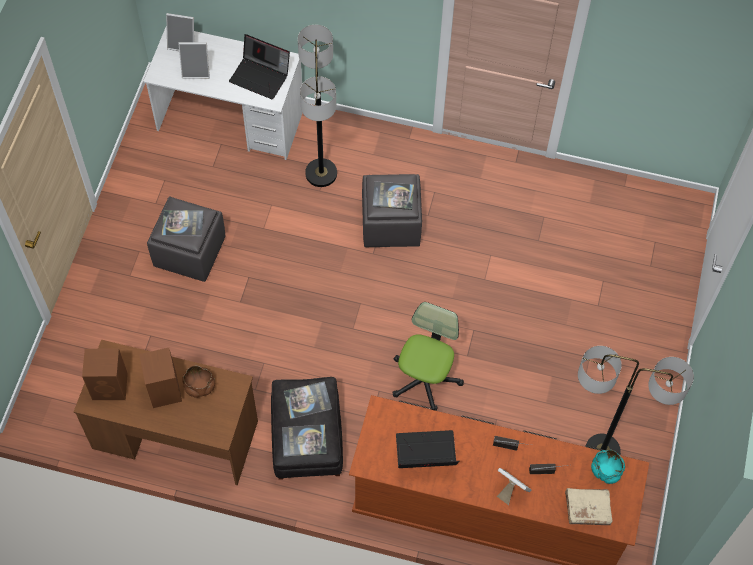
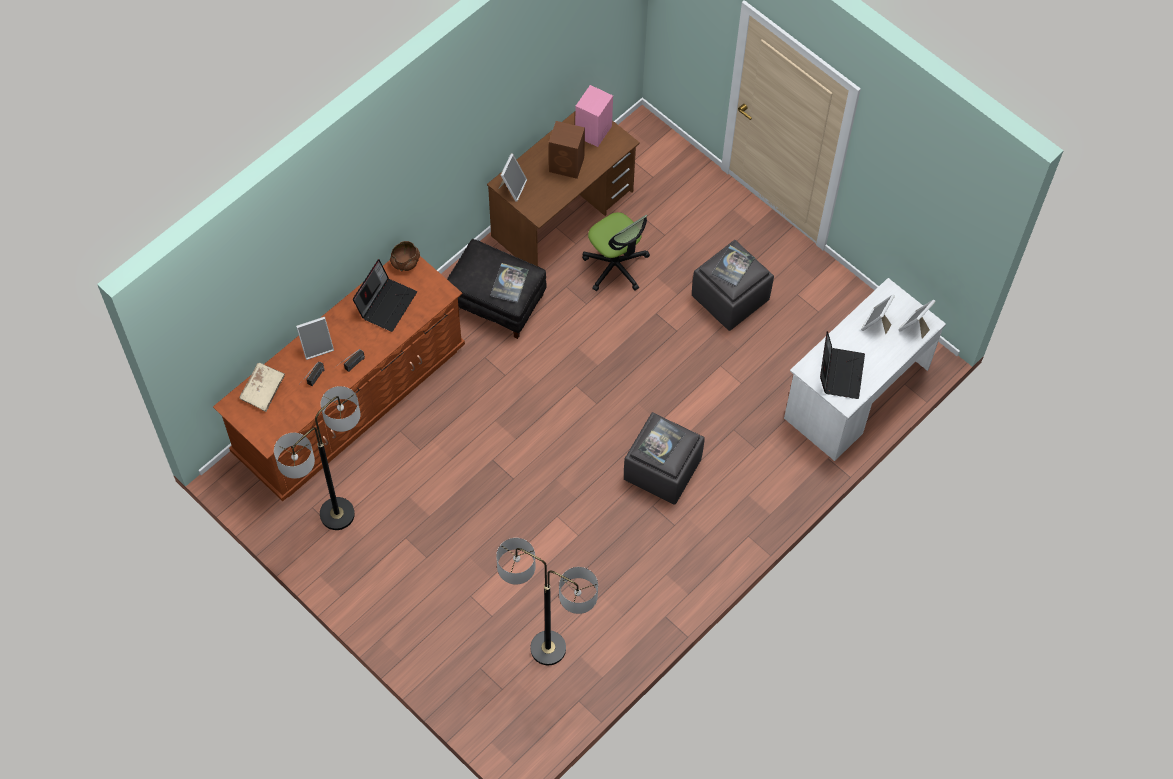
camera: 120 degrees right, 0 degrees up
brown speaker [82,349,128,400] -> pink speaker [575,85,613,147]
brown bowl [182,365,215,398] -> brown bowl moved to [390,241,420,271]
laptop [229,34,290,99] -> laptop turned 135 degrees clockwise [820,331,865,399]
book [282,425,327,457] -> none
floor lamp [298,25,337,187] -> floor lamp moved to [496,538,598,665]
office chair [393,302,464,411] -> office chair moved to [582,212,650,291]
turquoise bowl [591,449,625,484] -> none
none -> picture frame [499,153,527,202]

